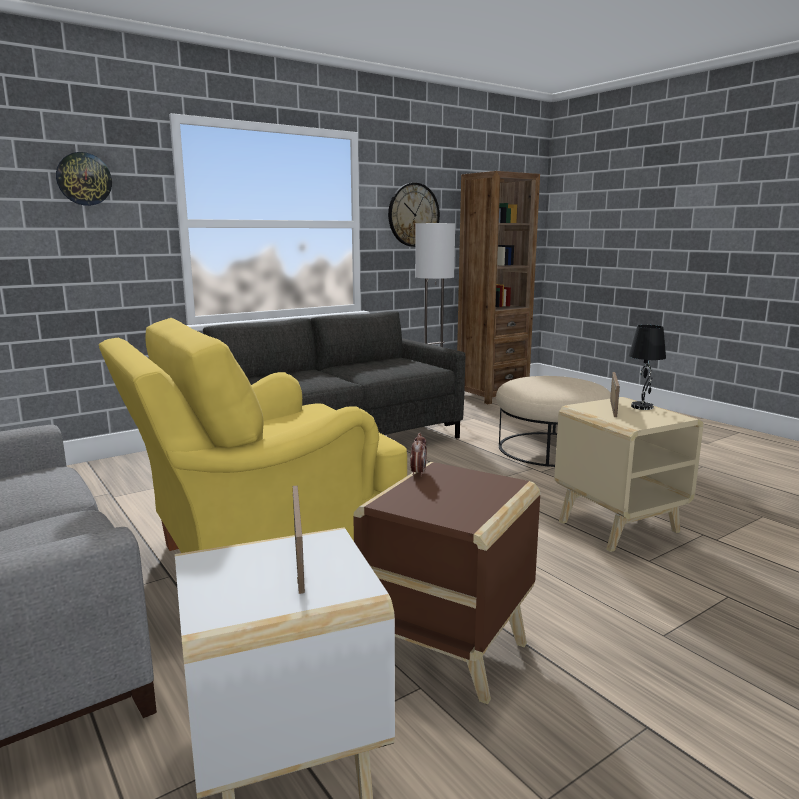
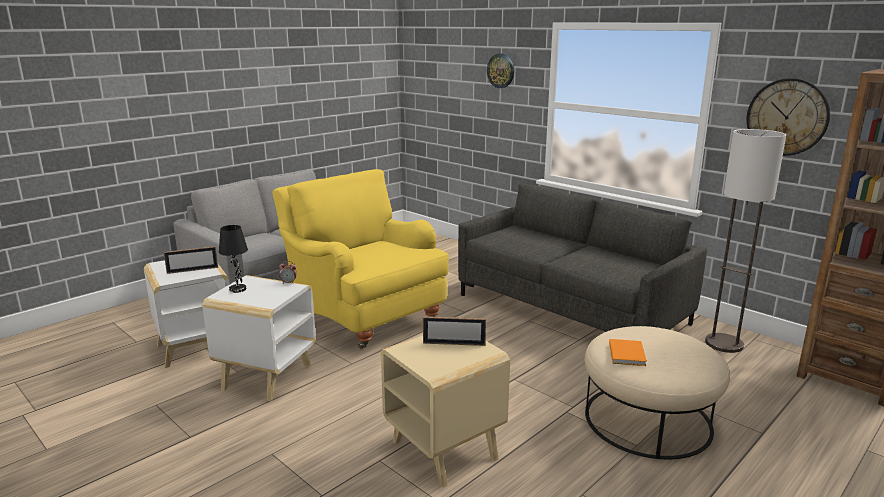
camera: 80 degrees right, 5 degrees up
brown side table [353,462,540,705] -> white side table [202,275,316,401]
black table lamp [629,325,666,410] -> black table lamp moved to [219,225,248,293]
none -> orange book [609,339,647,366]

